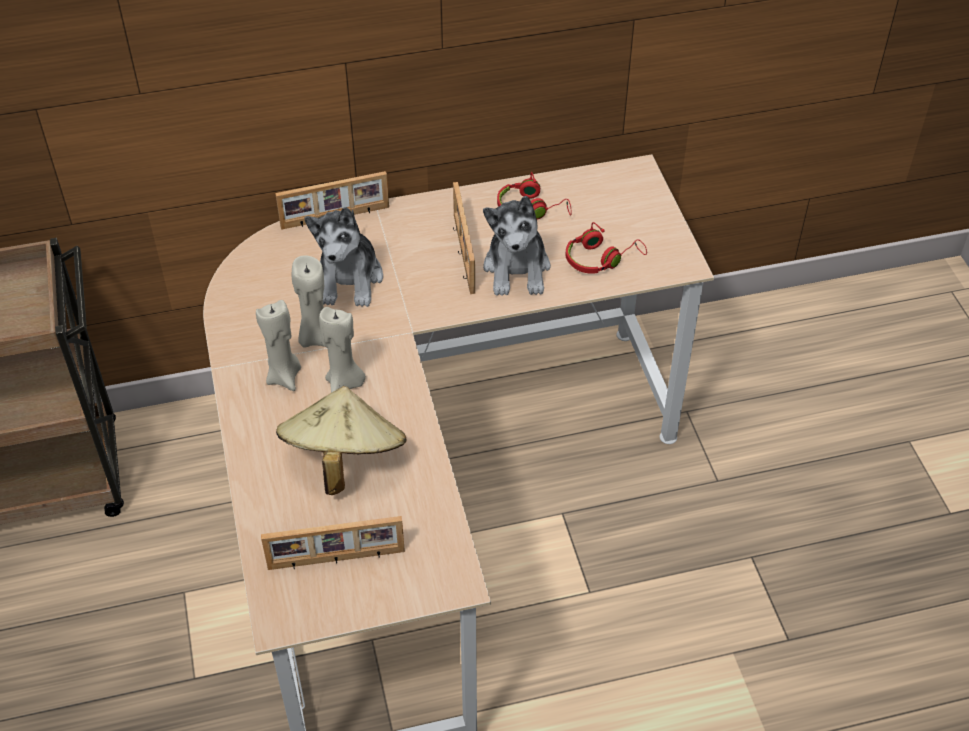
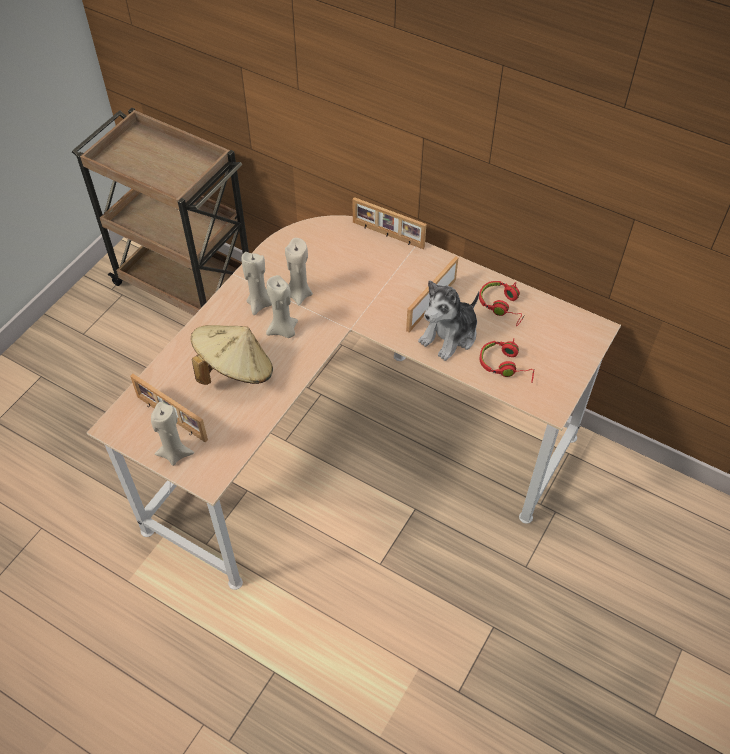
camera: 45 degrees right, 5 degrees up
plush toy [304,207,383,307] -> none
none -> beige candle [151,402,194,466]

